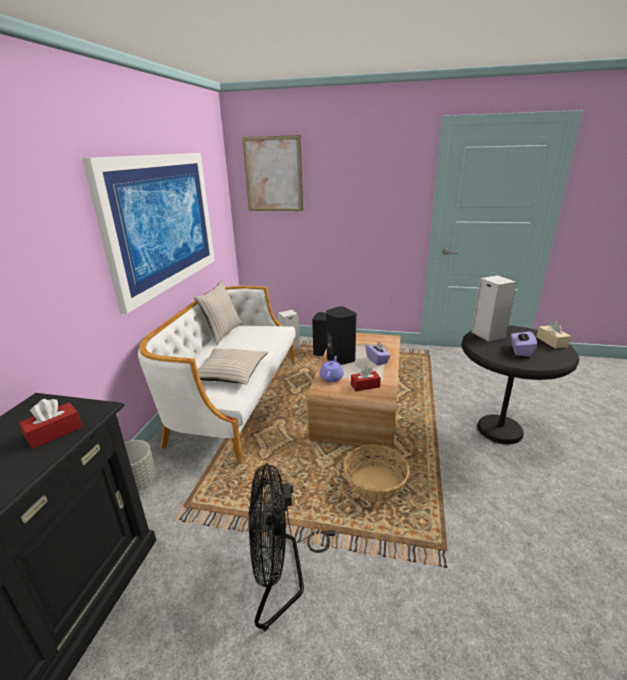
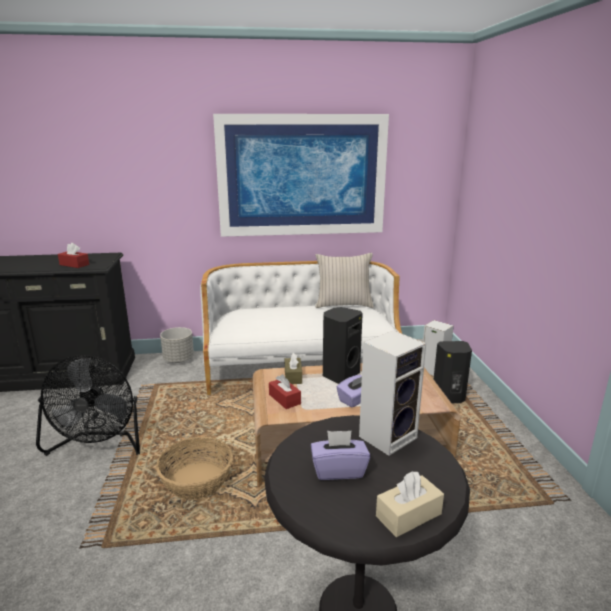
camera: 70 degrees right, 5 degrees down
beige pillow [197,349,268,384] -> none
picture [242,135,303,211] -> none
black fan [249,463,337,632] -> black fan turned 150 degrees counterclockwise [36,355,140,456]
purple teapot [320,356,344,382] -> brown tissue box [285,353,302,384]

